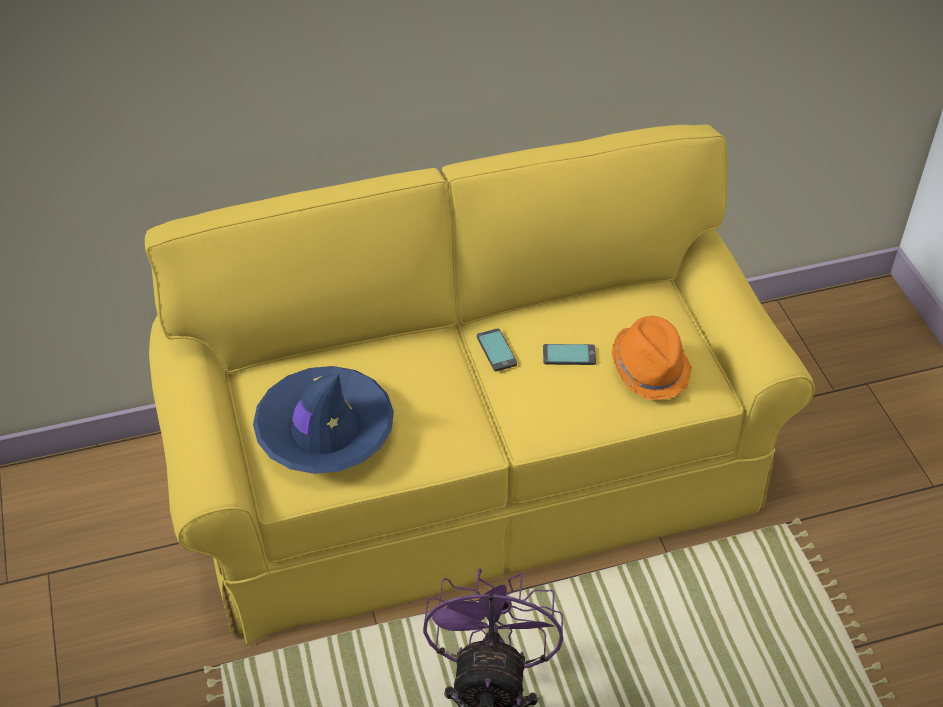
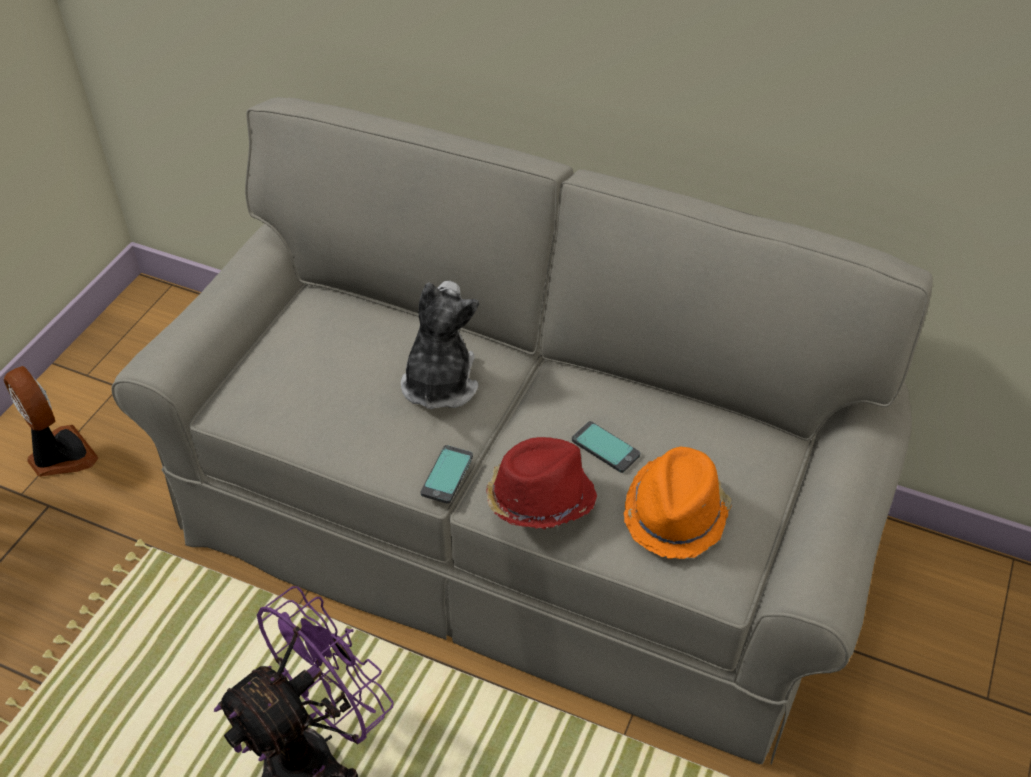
camera: 40 degrees right, 0 degrees up
yellow sofa [145,124,815,645] -> grey sofa [111,97,933,764]
blue hat [253,366,394,474] -> none
phone [477,328,517,372] -> phone moved to [421,445,473,504]
none -> fan [4,366,99,477]
none -> plush toy [401,281,479,409]
none -> red hat [486,437,597,529]

